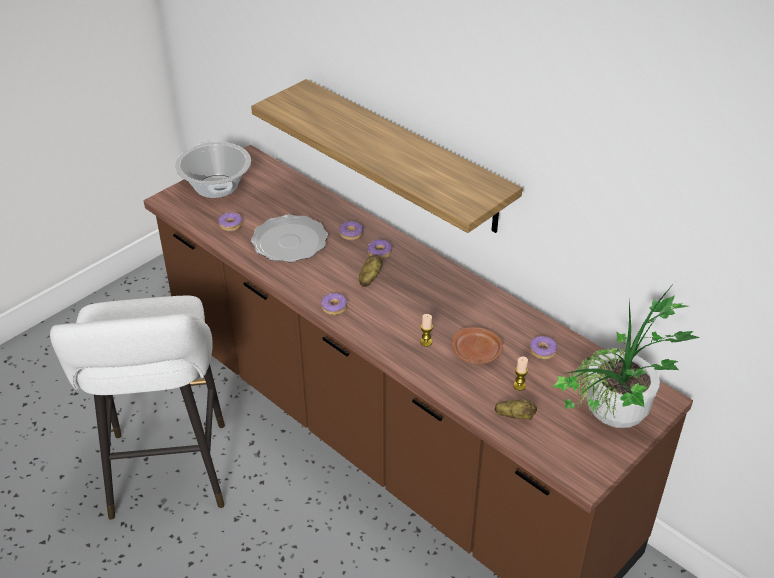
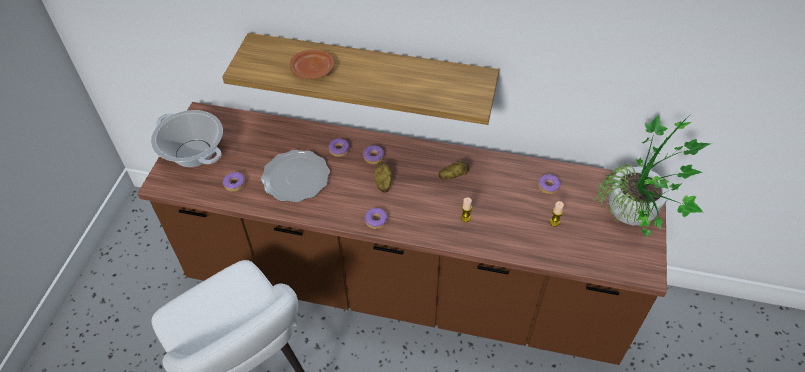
camera: 30 degrees left, 10 degrees up
brown plate [451,327,503,364] -> brown plate moved to [290,50,334,79]
potato [495,399,537,420] -> potato moved to [439,161,469,180]

